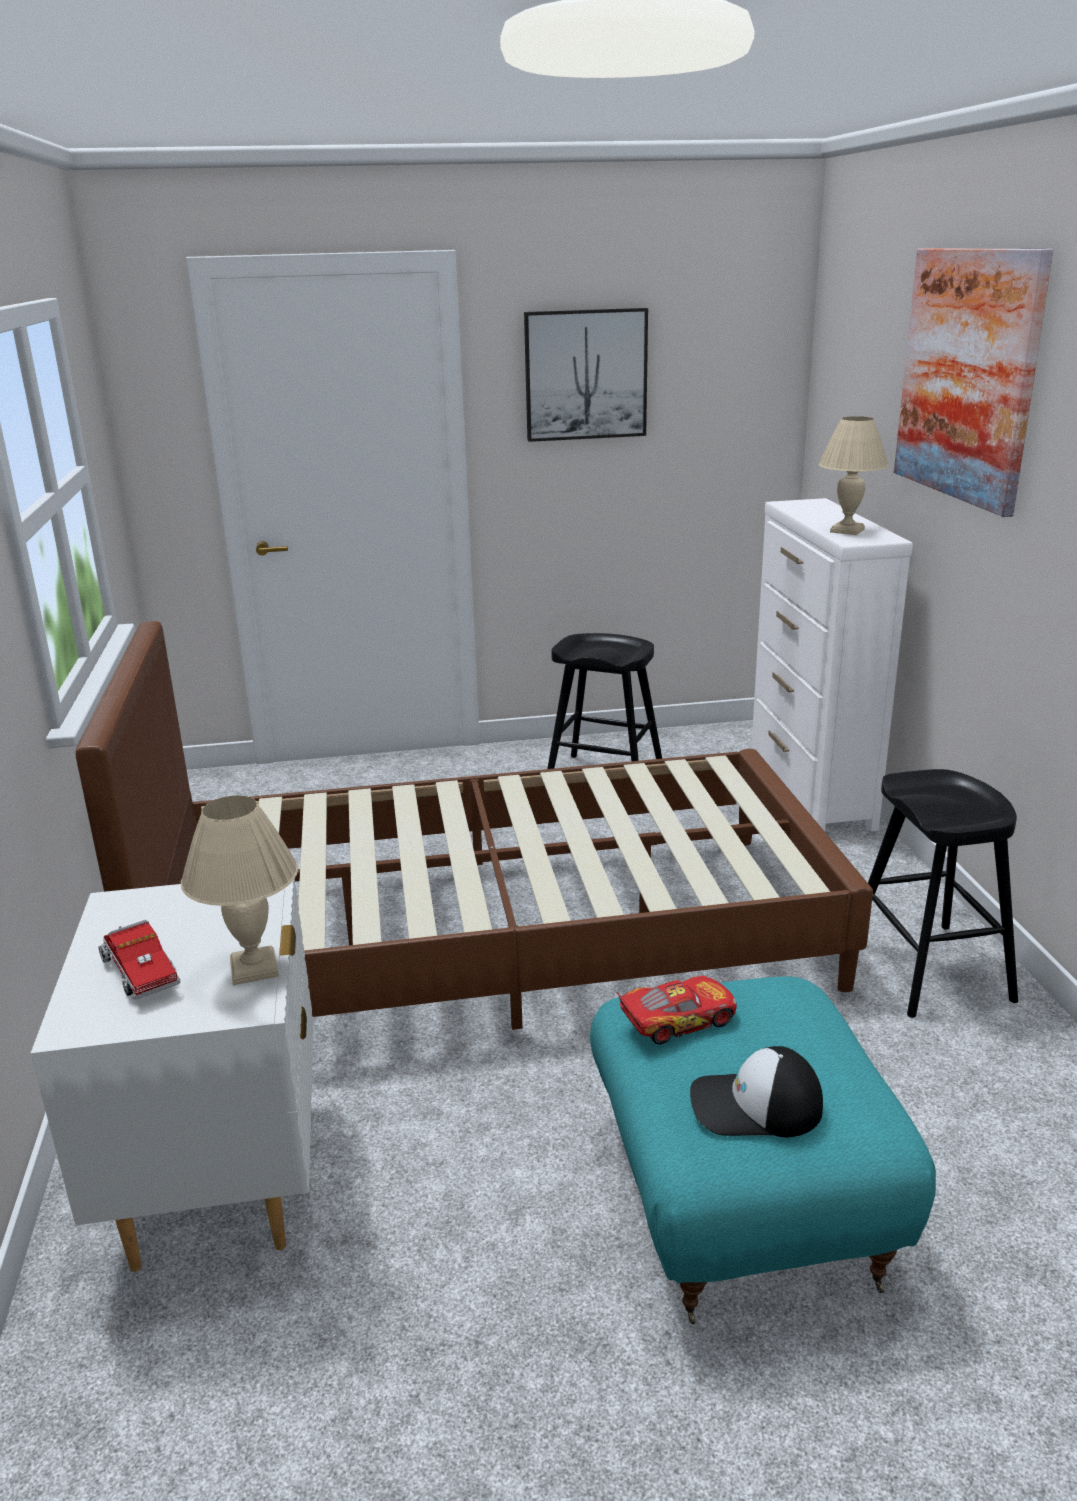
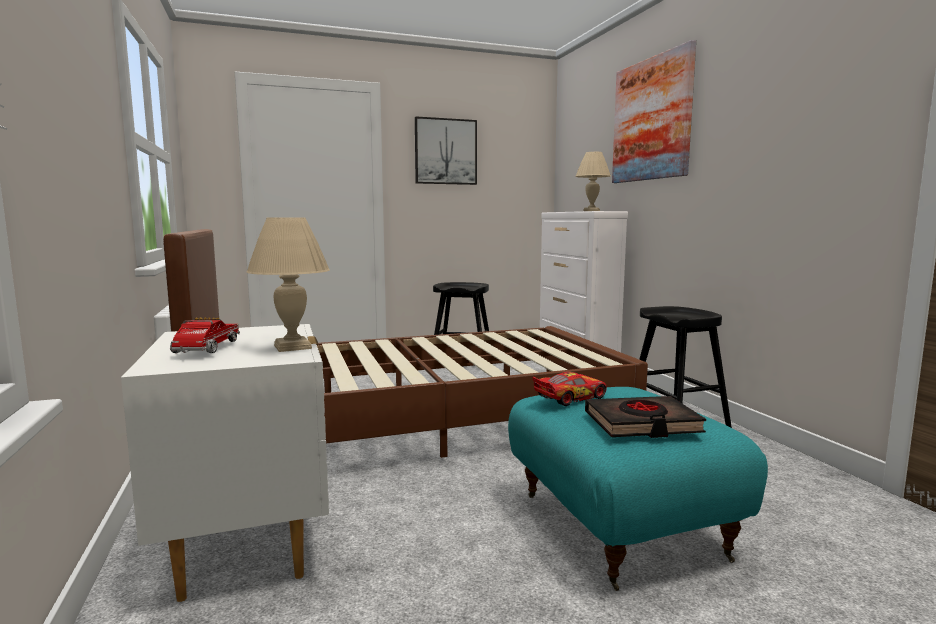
camera: 10 degrees left, 15 degrees down
toy truck [98,920,180,1000] -> toy truck turned 135 degrees counterclockwise [170,317,240,353]
cap [690,1046,823,1137] -> black book [585,396,706,438]

